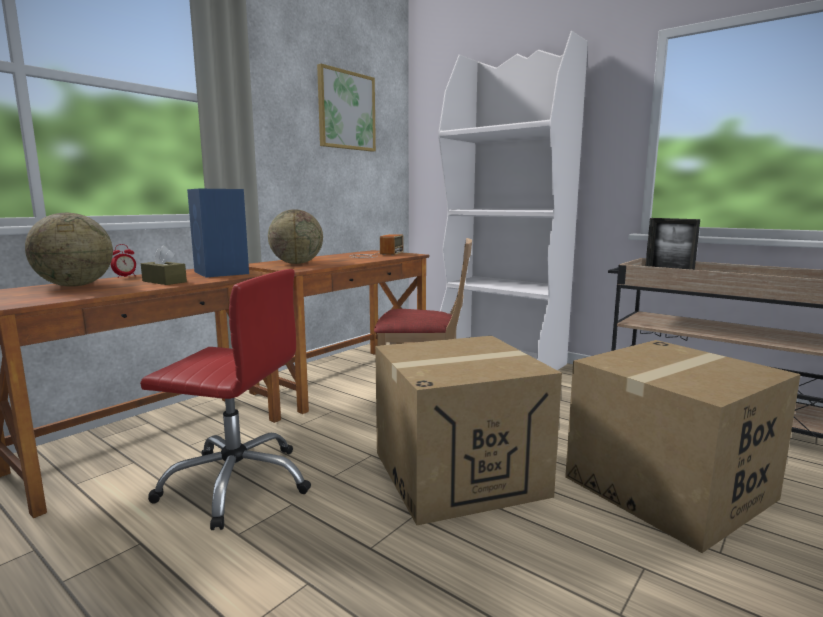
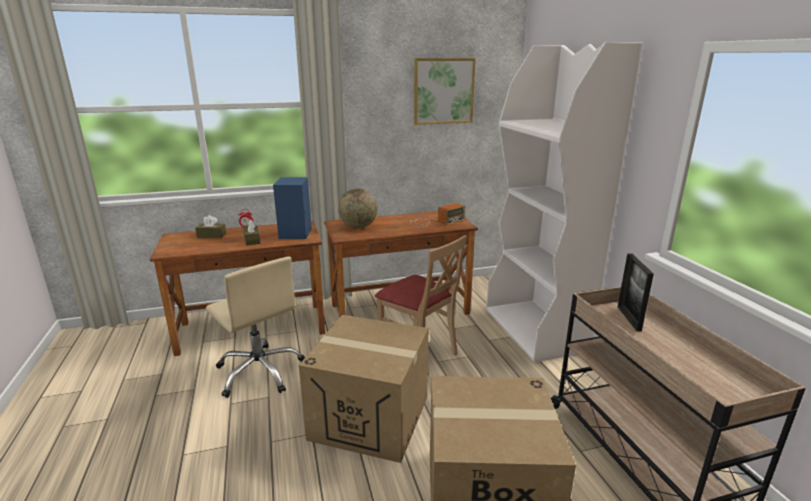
camera: 35 degrees right, 10 degrees up
globe [25,213,113,287] -> brown tissue box [195,215,227,238]
red office chair [140,269,311,530] -> beige office chair [206,256,305,398]

